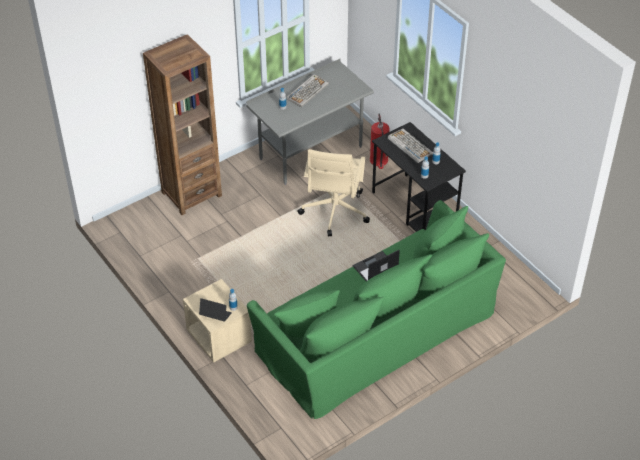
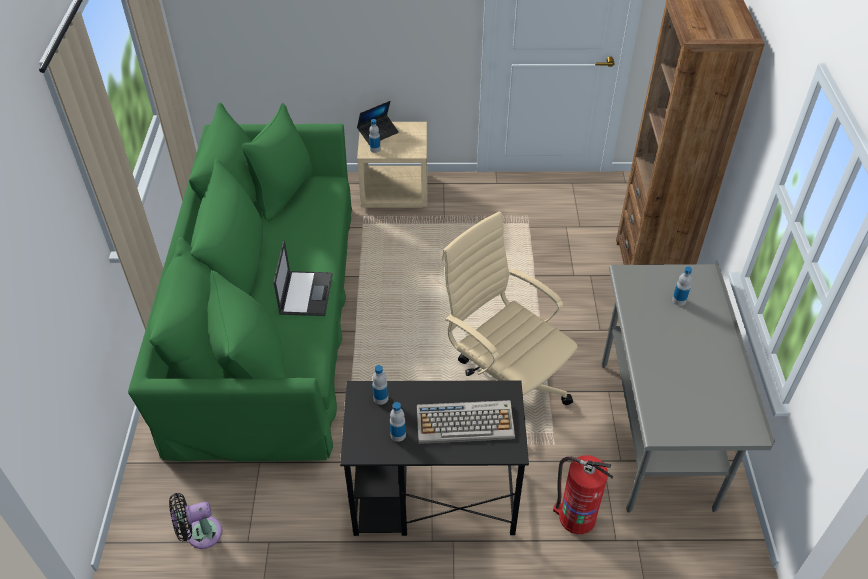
camera: 125 degrees right, 0 degrees up
keyboard [286,74,329,107] -> none
none -> black fan [169,493,222,549]

